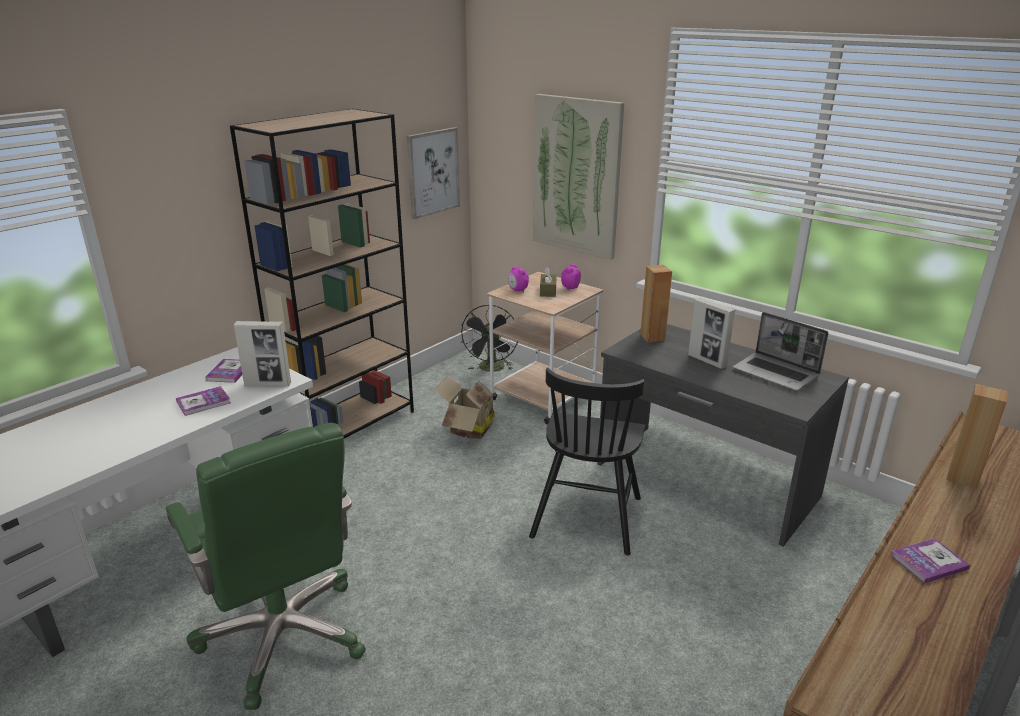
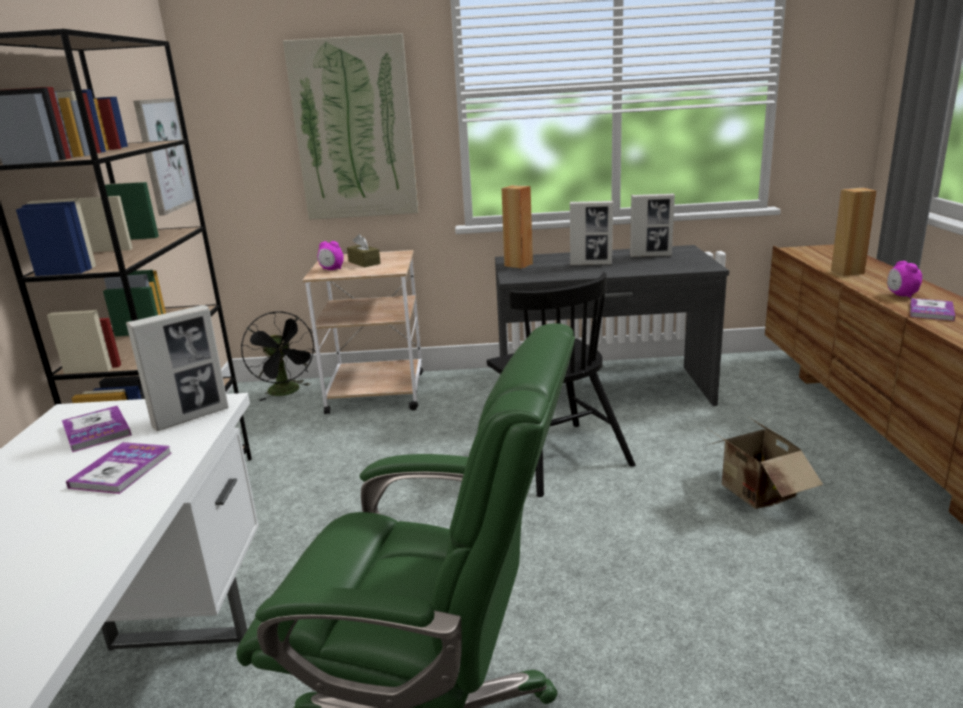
camera: 40 degrees left, 5 degrees down
cardboard box [434,375,499,439] -> cardboard box moved to [708,418,823,509]
alarm clock [561,264,581,290] -> alarm clock moved to [887,261,922,298]
laptop [733,312,828,391] -> picture frame [630,193,675,257]

